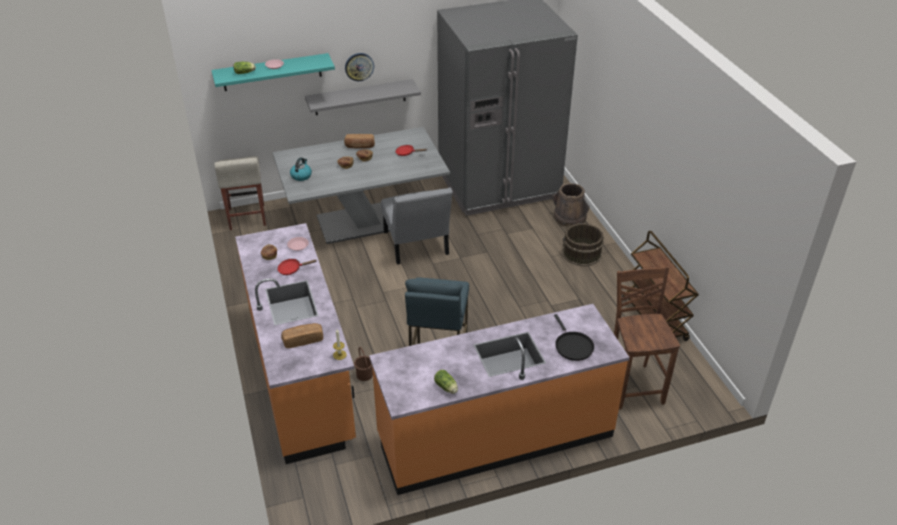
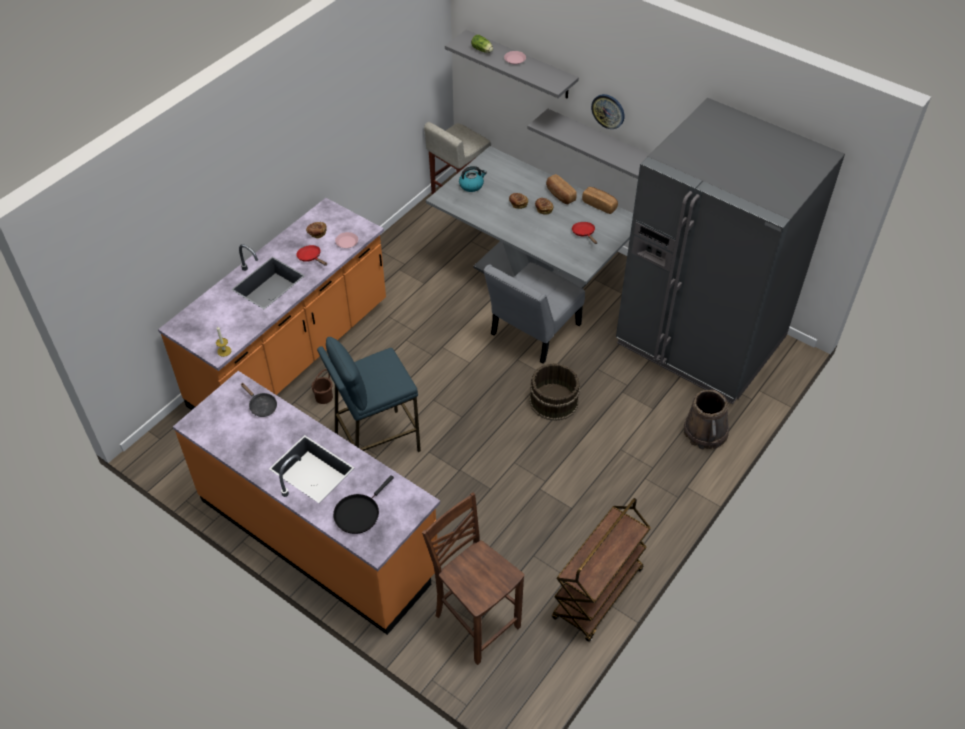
camera: 55 degrees right, 10 degrees up
turquoise shelf [211,53,335,91] -> grey shelf [445,30,579,98]
bread [281,323,323,348] -> bread moved to [582,187,618,214]
lettuce [434,370,458,394] -> none
brown bucket [562,223,604,266] -> brown bucket moved to [529,363,580,421]
brown chair [614,266,680,410] -> brown chair turned 90 degrees counterclockwise [422,492,524,665]
none -> black frying pan [241,383,277,417]

